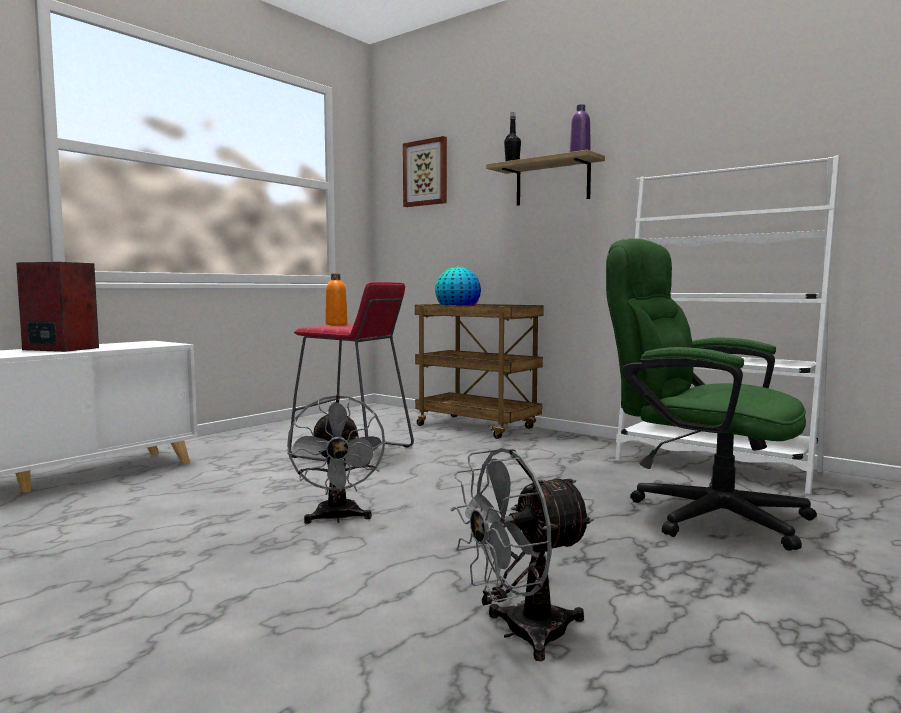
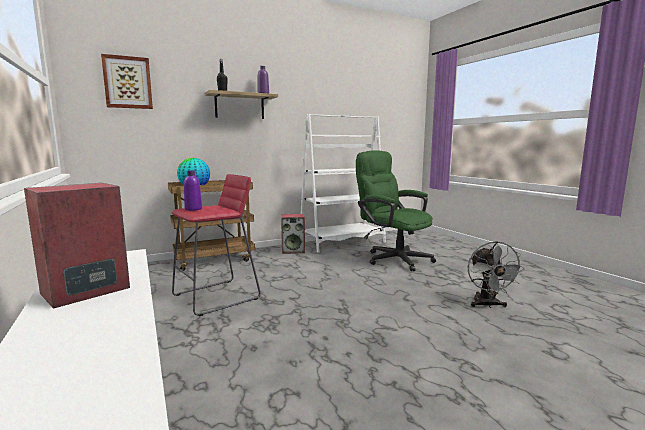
camera: 65 degrees left, 5 degrees up
grey fan [287,395,387,524] -> none
orange bottle [325,274,348,325] -> purple bottle [184,170,202,211]
green office chair [606,239,817,551] -> green office chair turned 75 degrees clockwise [356,150,436,271]
none -> speaker [281,214,305,254]

